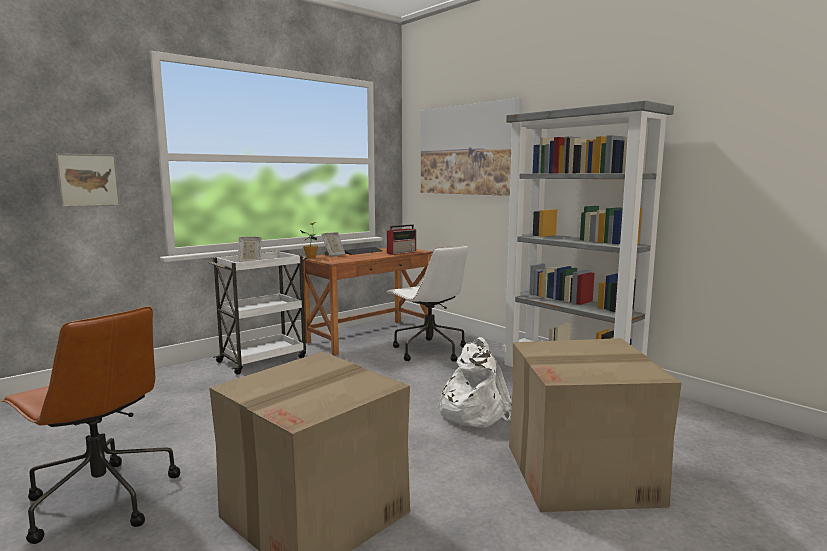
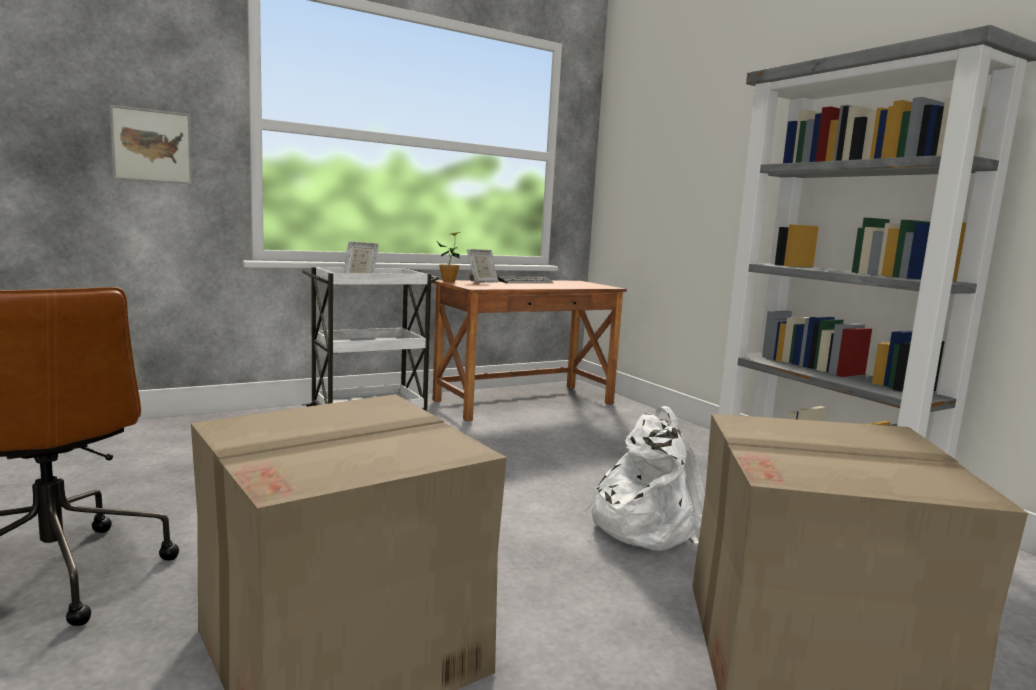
camera: 10 degrees right, 0 degrees up
white office chair [386,245,469,362] -> none
radio [387,224,416,255] -> none
picture [421,98,522,196] -> none

